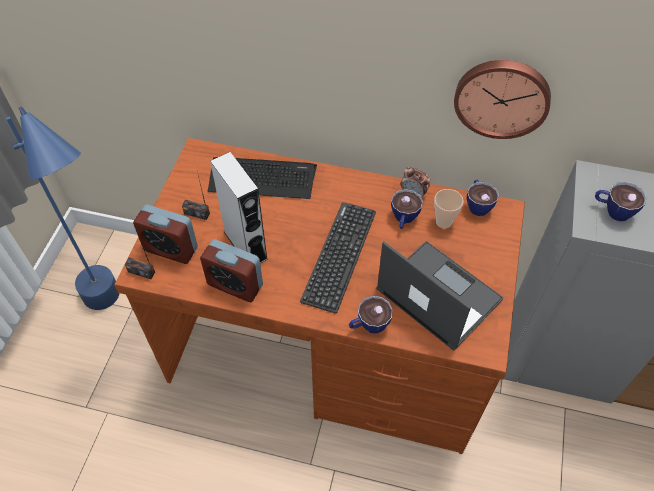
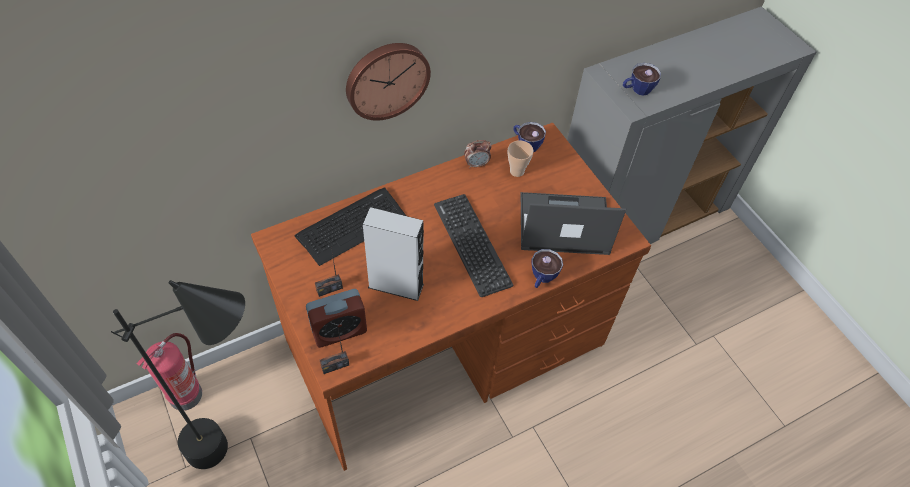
camera: 45 degrees left, 0 degrees up
blue floor lamp [6,106,120,310] -> black floor lamp [111,280,245,469]
alarm clock [200,239,263,302] -> none
cup [391,189,423,229] -> none
wall clock [454,60,551,139] -> wall clock moved to [346,43,431,121]
none -> fire extinguisher [137,333,202,411]

